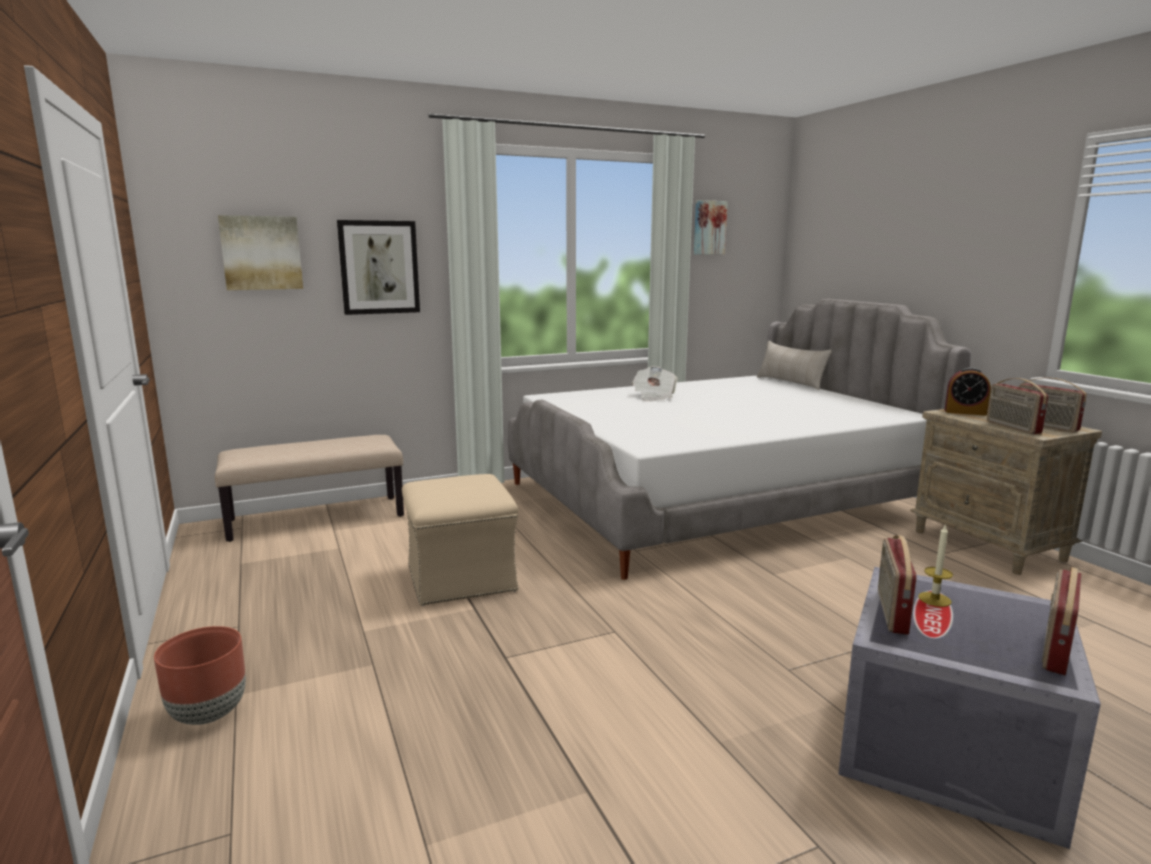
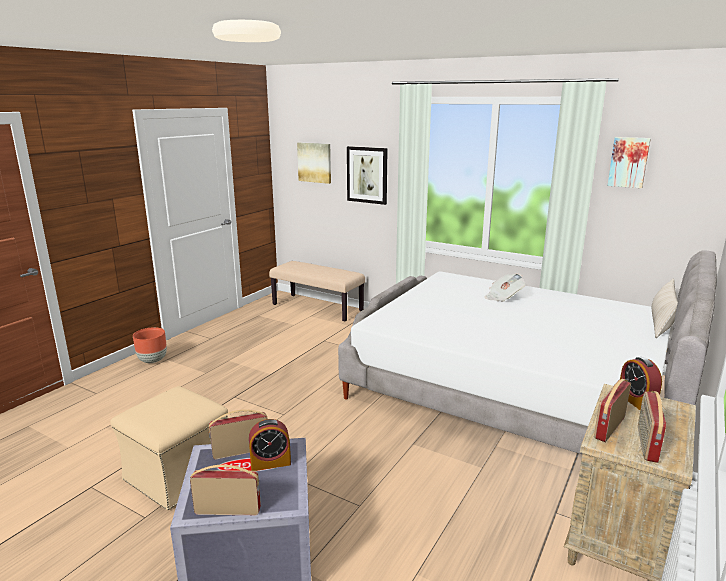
camera: 55 degrees right, 5 degrees up
beige ottoman [402,474,518,606] -> beige ottoman moved to [110,386,228,510]
candle [918,525,953,607] -> alarm clock [249,419,291,471]

